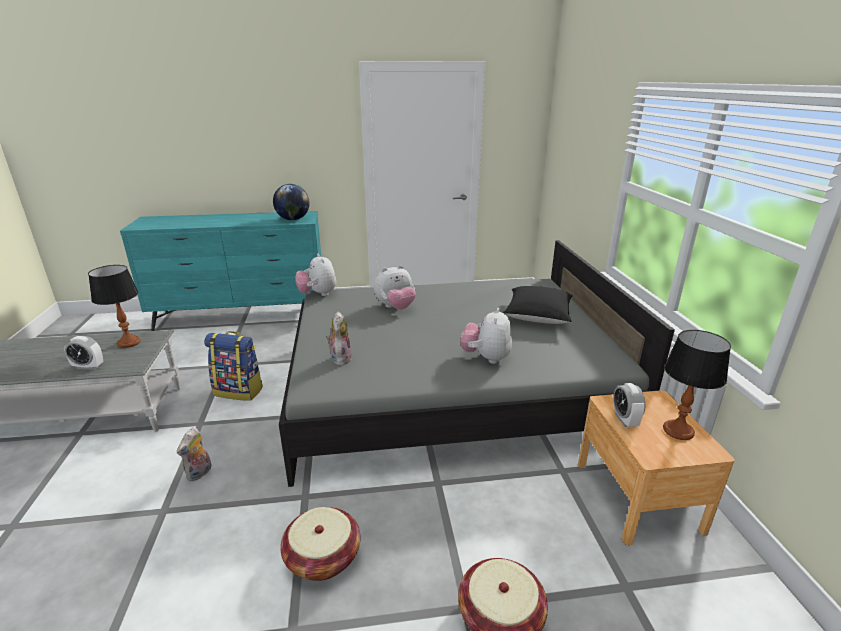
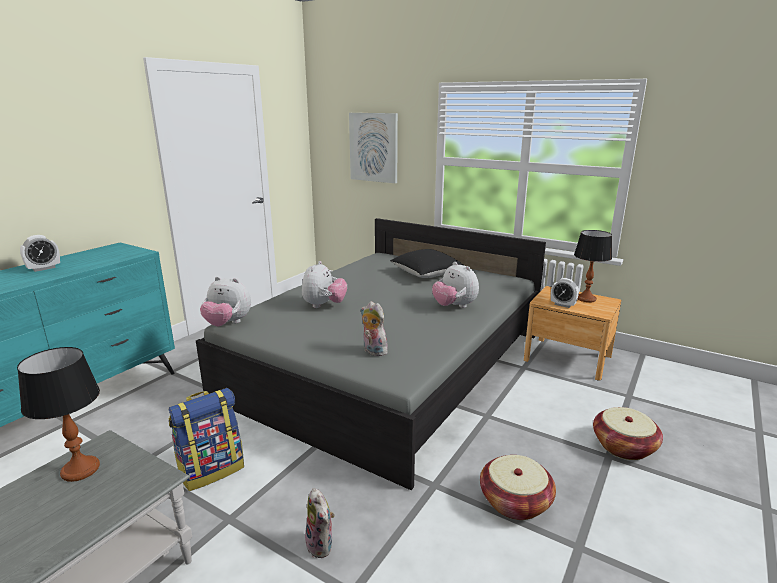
camera: 50 degrees left, 5 degrees down
alarm clock [64,336,103,370] -> alarm clock moved to [20,235,60,272]
globe [273,184,310,220] -> none
none -> picture [349,113,398,183]

